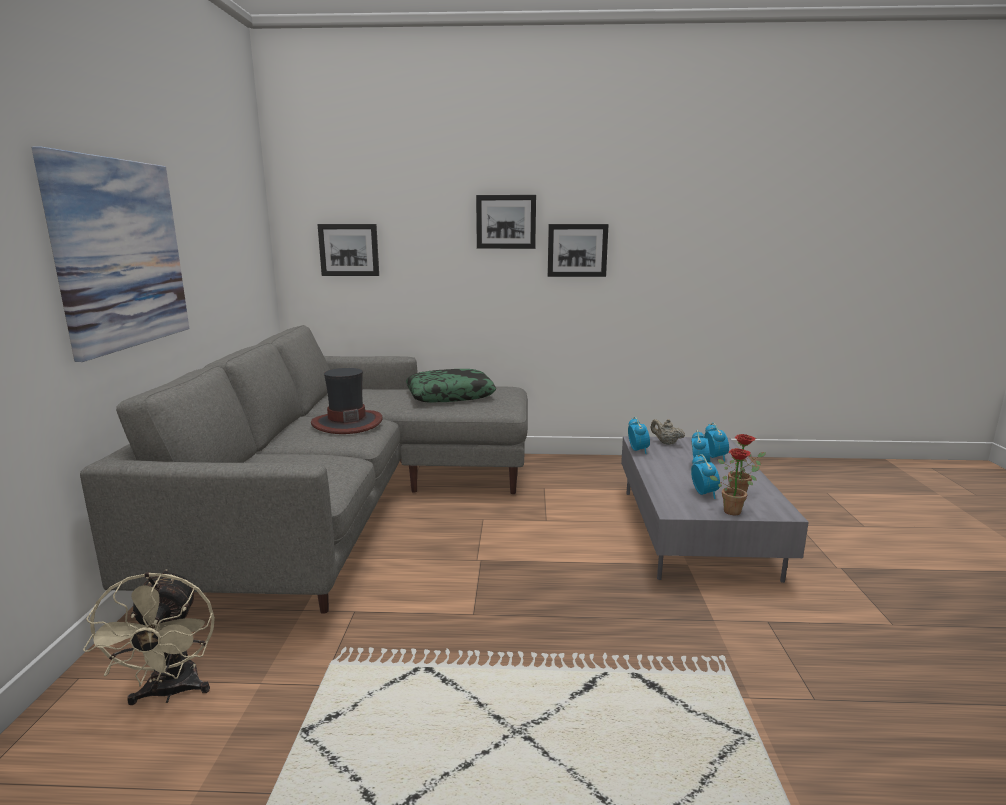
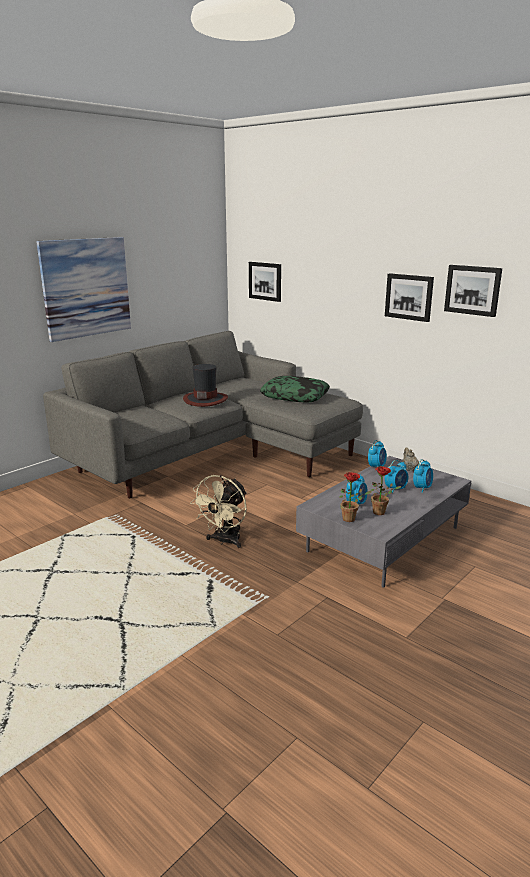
camera: 40 degrees right, 5 degrees up
beige fan [83,569,215,705] -> beige fan moved to [190,475,247,548]
picture [476,195,536,249] -> picture moved to [444,265,502,317]

